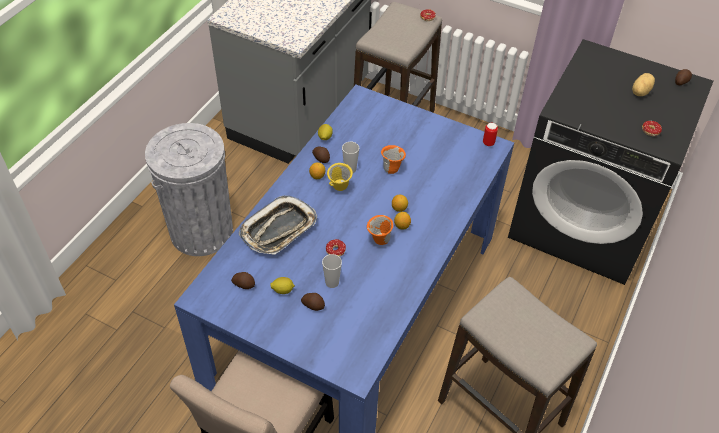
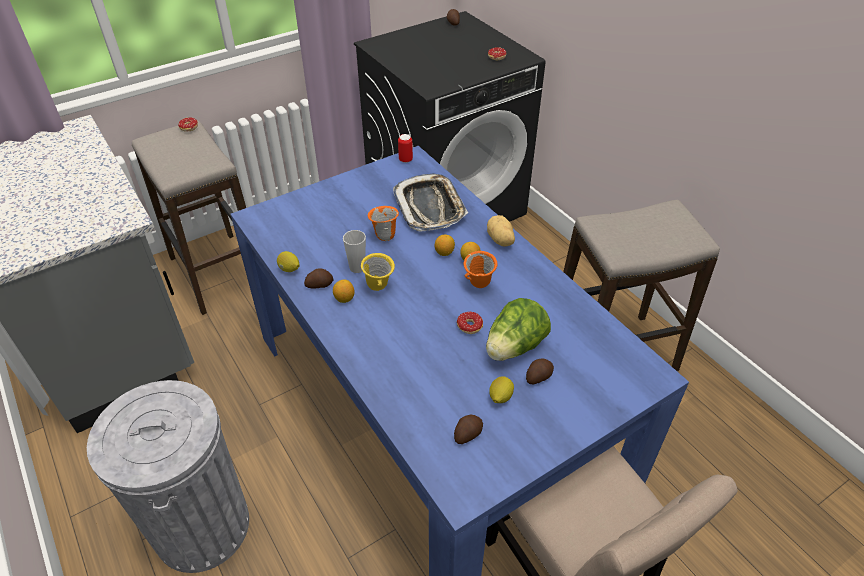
camera: 60 degrees left, 5 degrees down
tray [239,196,317,255] -> tray moved to [393,174,468,232]
cup [322,254,342,288] -> lettuce [486,298,551,361]
potato [632,73,655,96] -> potato moved to [487,215,515,246]

